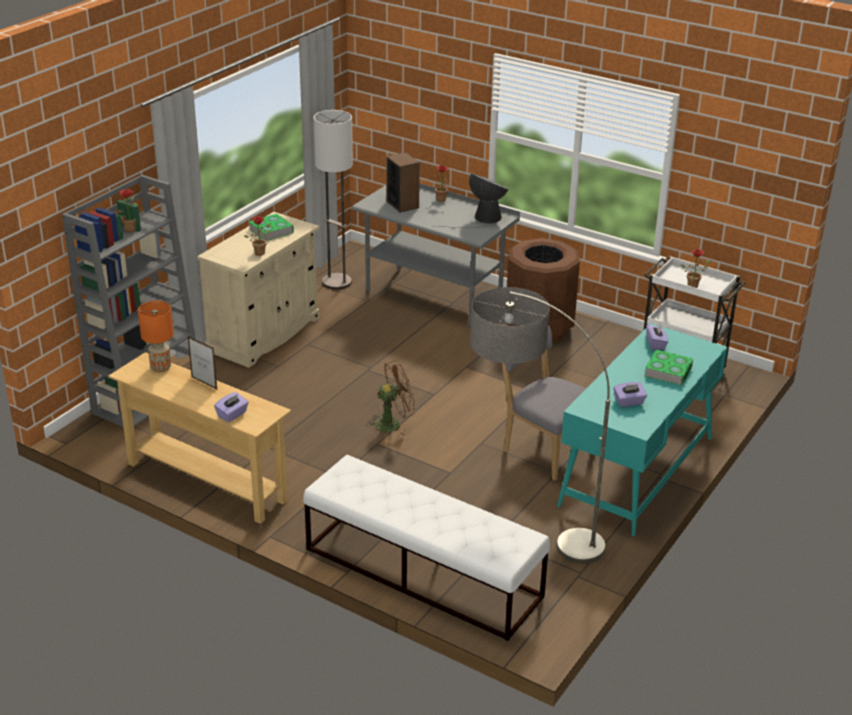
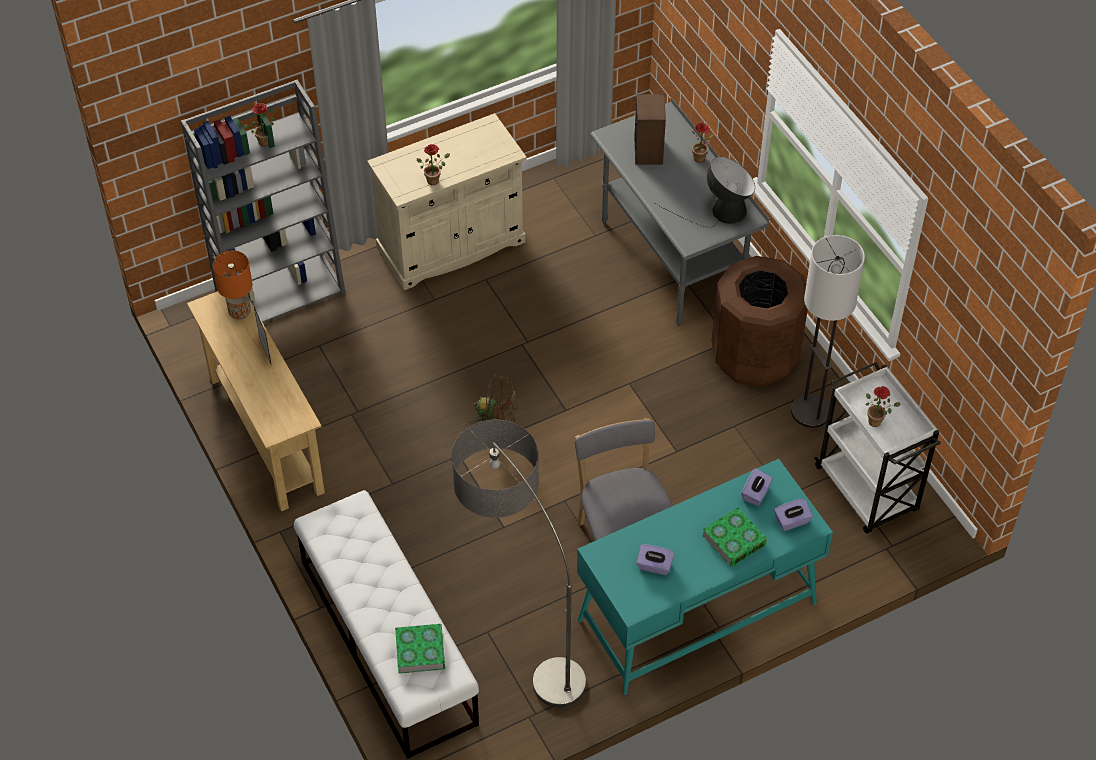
camera: 30 degrees right, 20 degrees up
purple tissue box [214,392,249,422] -> purple tissue box moved to [774,499,813,531]
book [248,214,294,241] -> book moved to [395,624,445,673]
floor lamp [314,110,353,290] -> floor lamp moved to [791,235,865,428]

